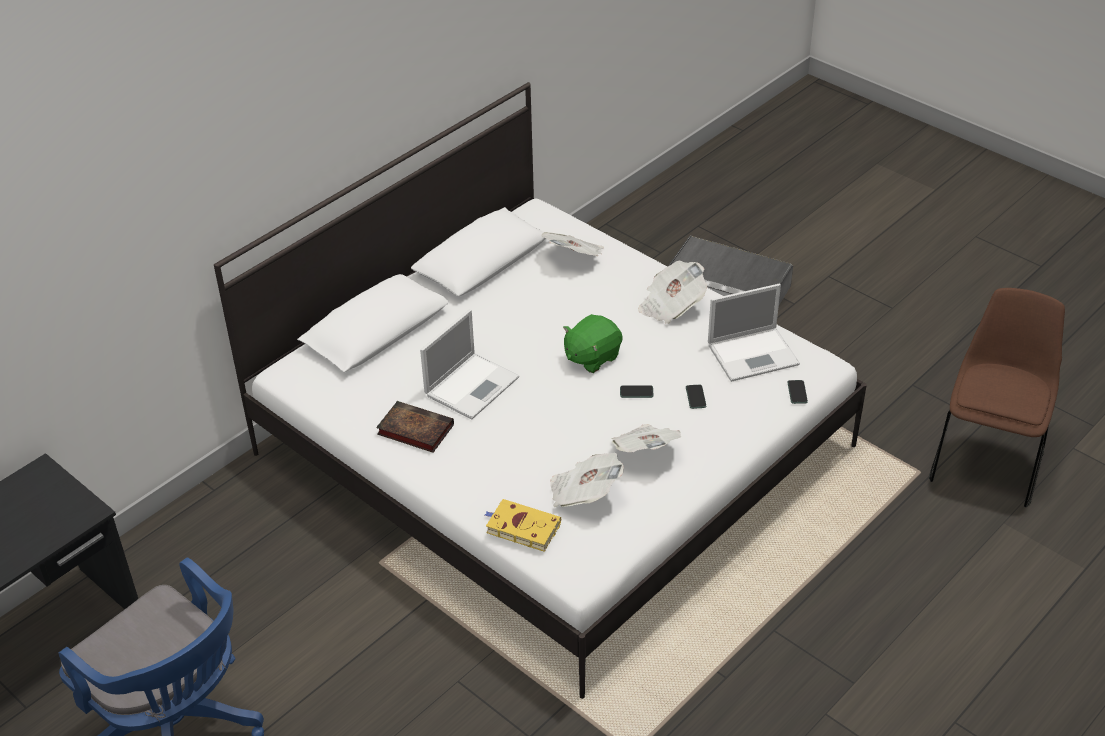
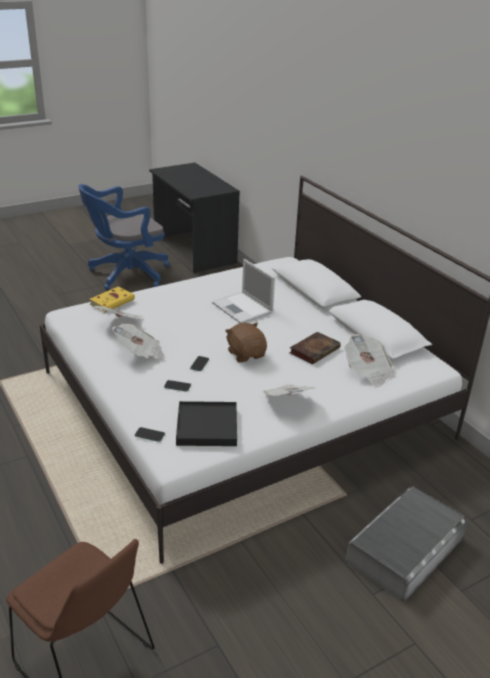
camera: 105 degrees right, 10 degrees down
book [376,401,454,453] -> book moved to [290,332,341,365]
green plush toy [563,314,623,373] -> brown plush toy [225,322,267,363]
laptop [708,284,800,382] -> black tray [176,401,237,446]

